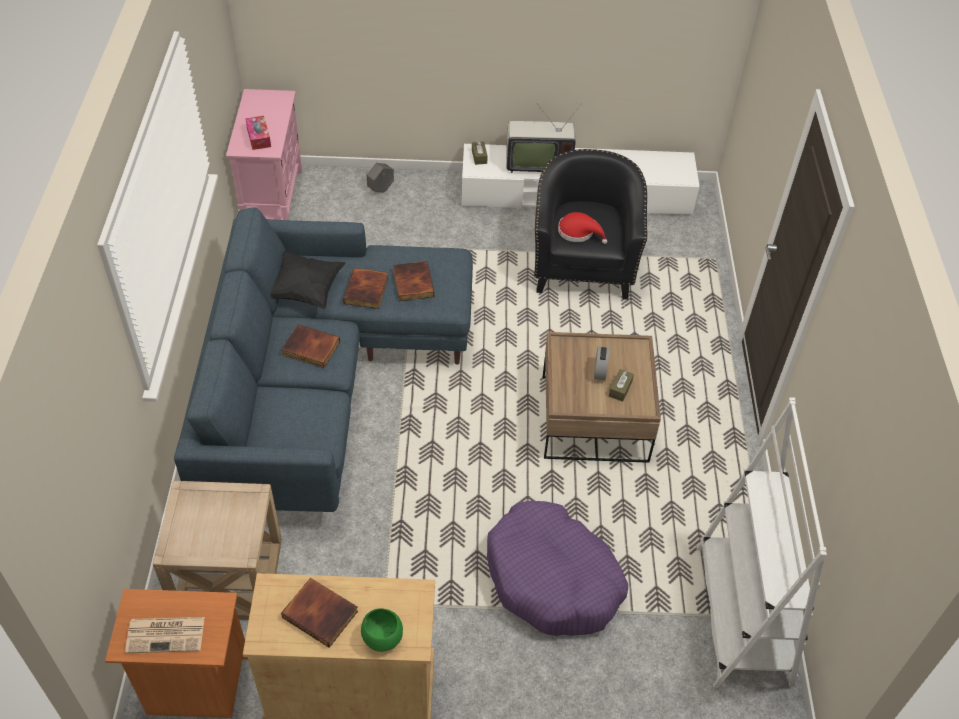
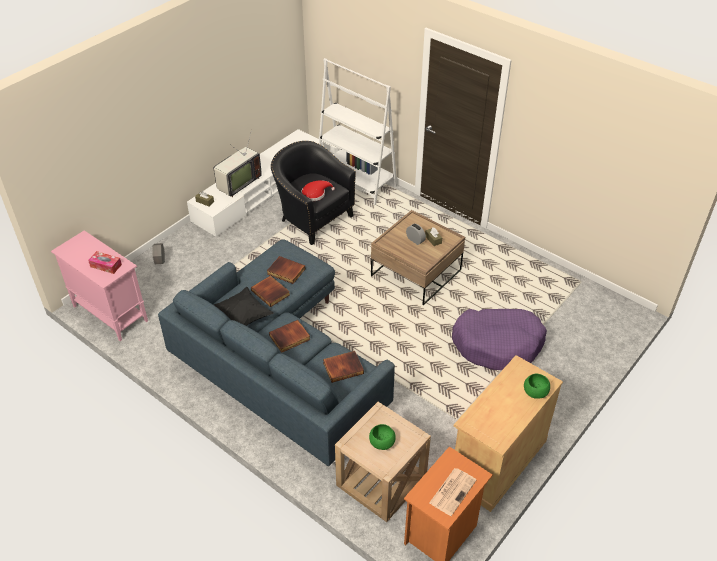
camera: 50 degrees left, 5 degrees down
book [281,578,358,648] -> book moved to [323,351,364,383]
white bookcase [697,397,827,688] -> white bookcase moved to [319,58,397,205]
none -> green bowl [369,424,396,450]

